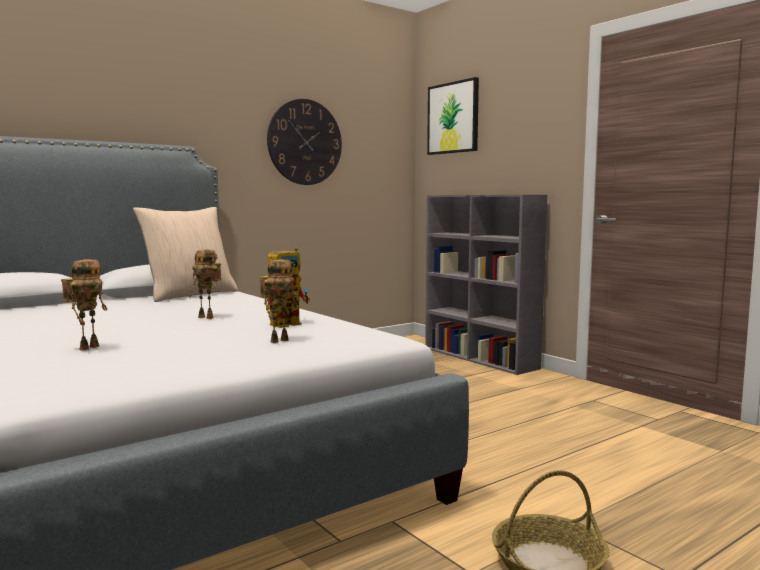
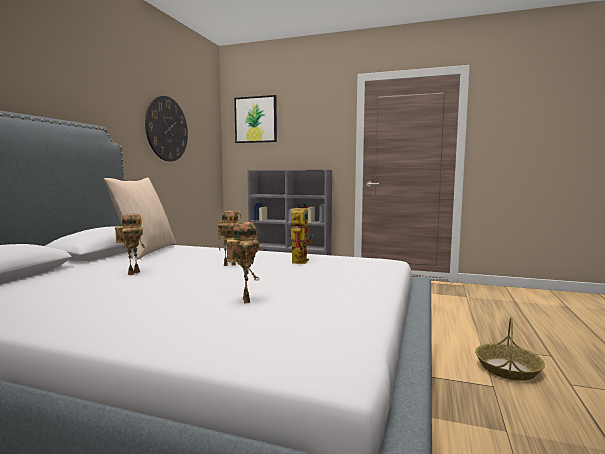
camera: 35 degrees left, 0 degrees up
toy robot [260,259,298,343] -> toy robot moved to [115,214,145,275]

